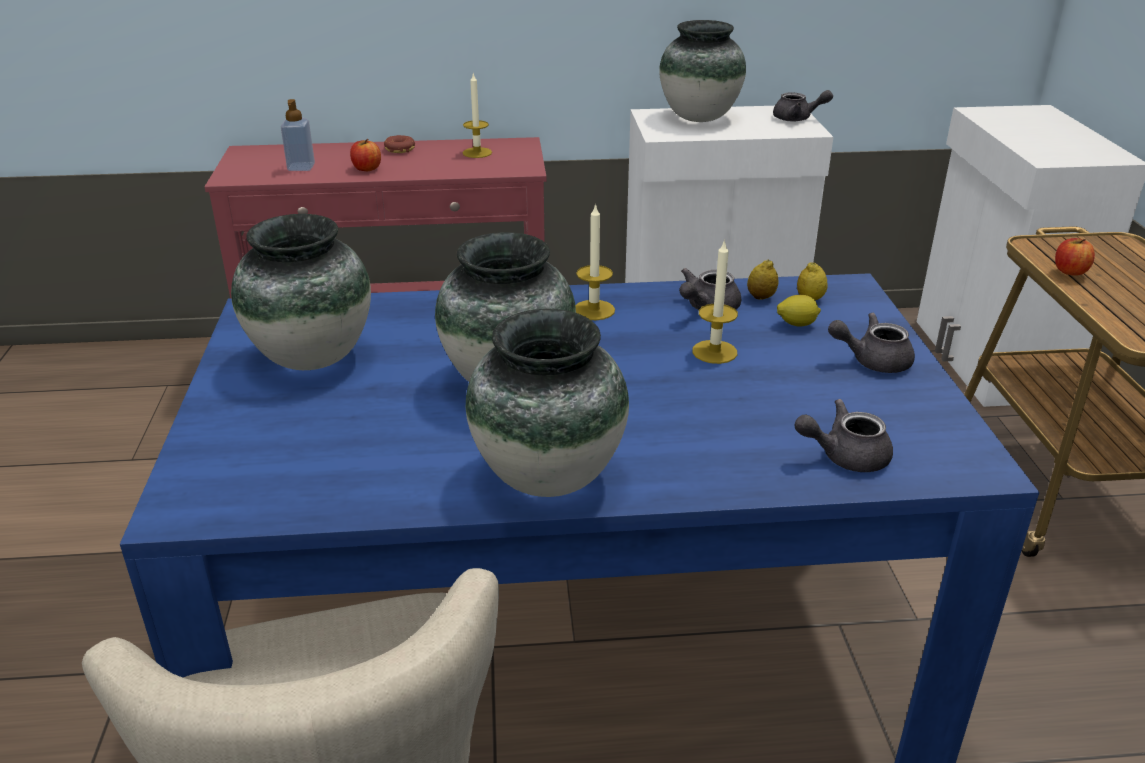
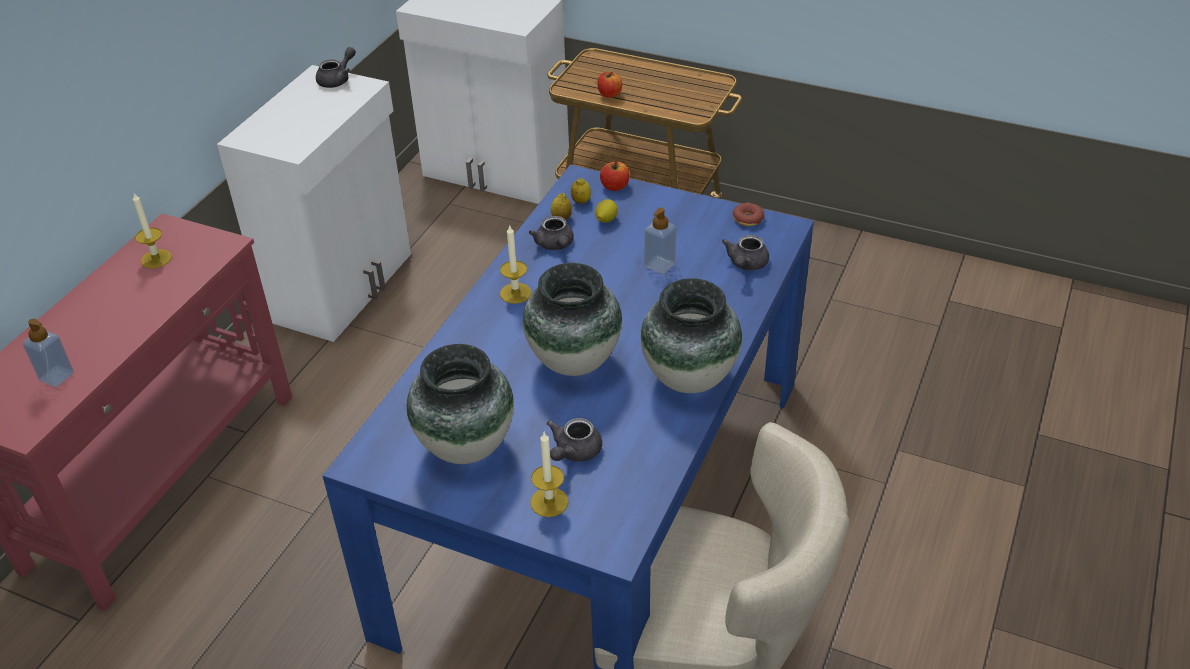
camera: 60 degrees left, 10 degrees up
apple [350,139,381,171] -> apple moved to [600,161,630,191]
donut [384,135,415,153] -> donut moved to [733,203,765,226]
vase [659,20,746,122] -> none
candle [692,239,738,364] -> candle moved to [530,432,569,517]
grey teapot [828,313,915,373] -> grey teapot moved to [547,418,602,462]
none -> soap dispenser [644,207,676,274]

